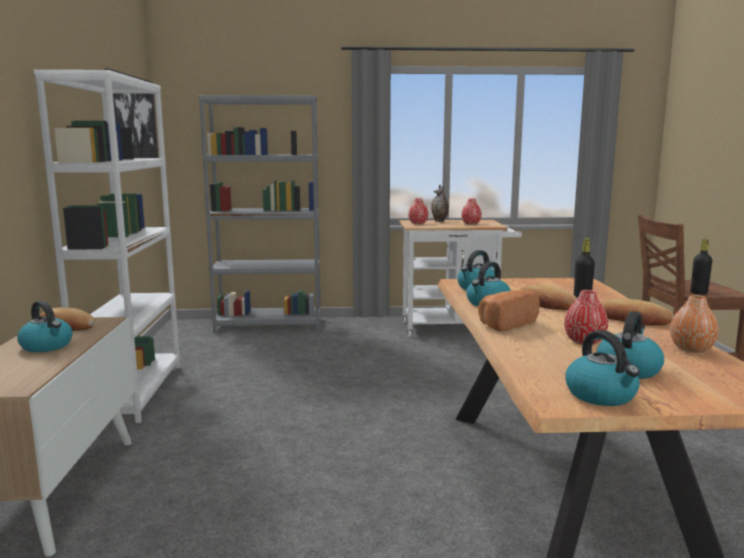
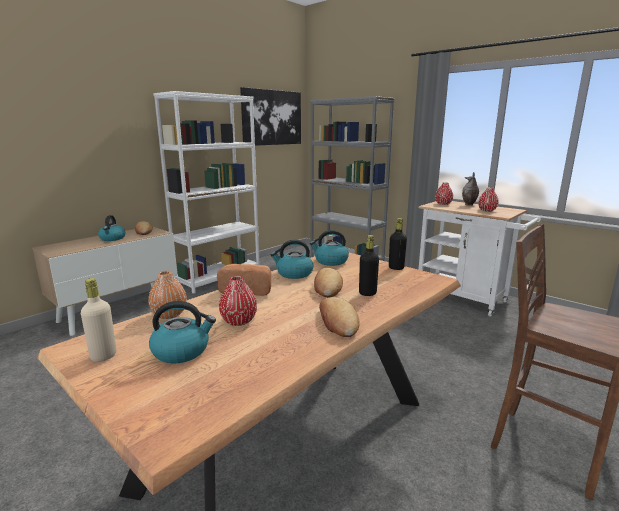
camera: 45 degrees right, 5 degrees up
kettle [565,330,640,406] -> beige bottle [81,278,116,362]
orange vase [670,295,719,353] -> orange vase moved to [148,271,187,319]
black bottle [691,239,712,295] -> black bottle moved to [389,218,407,270]

